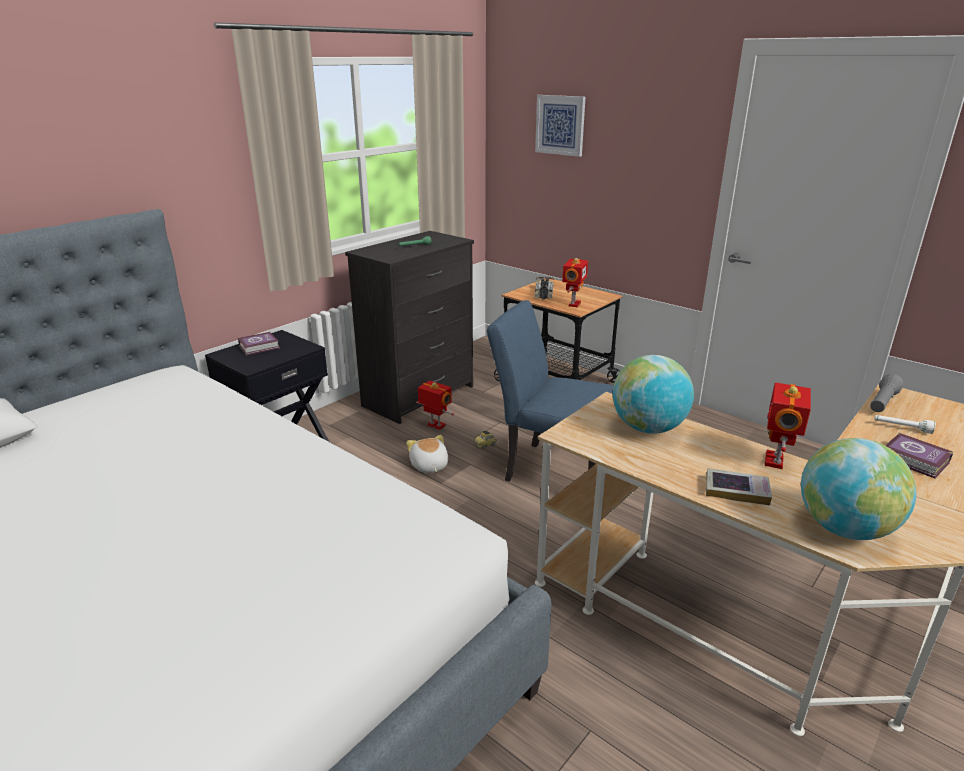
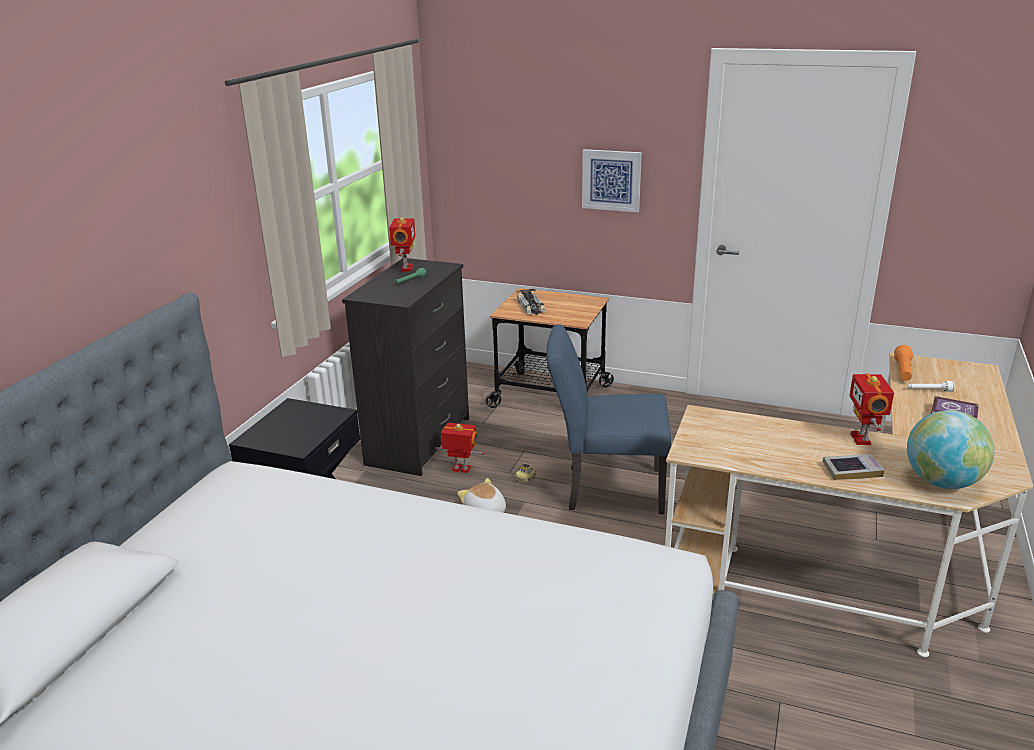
camera: 20 degrees left, 0 degrees up
book [238,332,280,355] -> none
picture [535,95,586,157] -> picture moved to [582,149,642,212]
toy robot [562,258,588,307] -> toy robot moved to [389,217,416,271]
globe [613,355,694,434] -> none
grey flashlight [870,374,904,412] -> orange flashlight [894,345,913,381]

